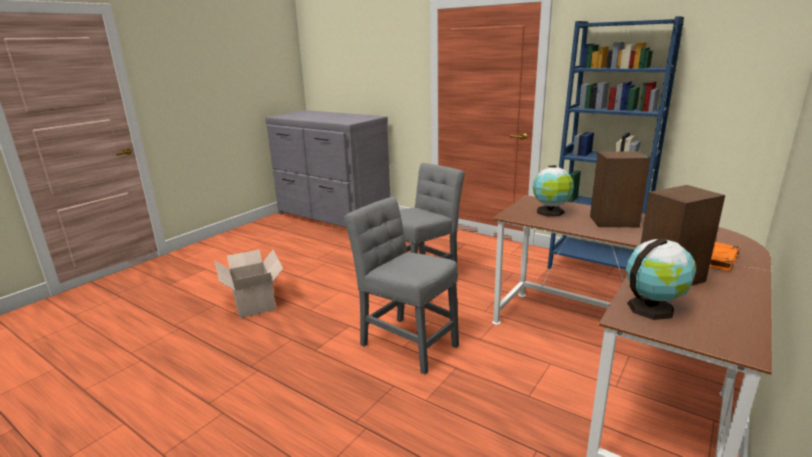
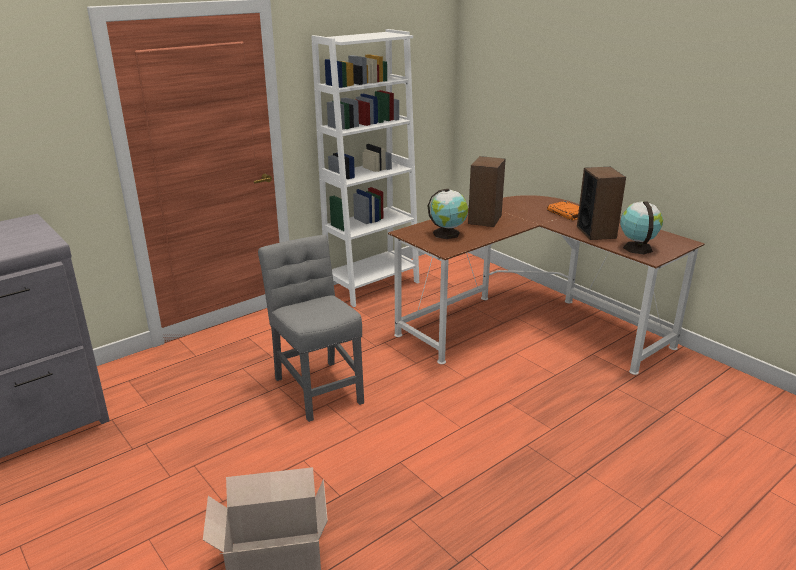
camera: 75 degrees left, 5 degrees up
grey chair [344,197,459,375] -> none
blue bookcase [547,16,684,269] -> white bookcase [311,29,419,307]

